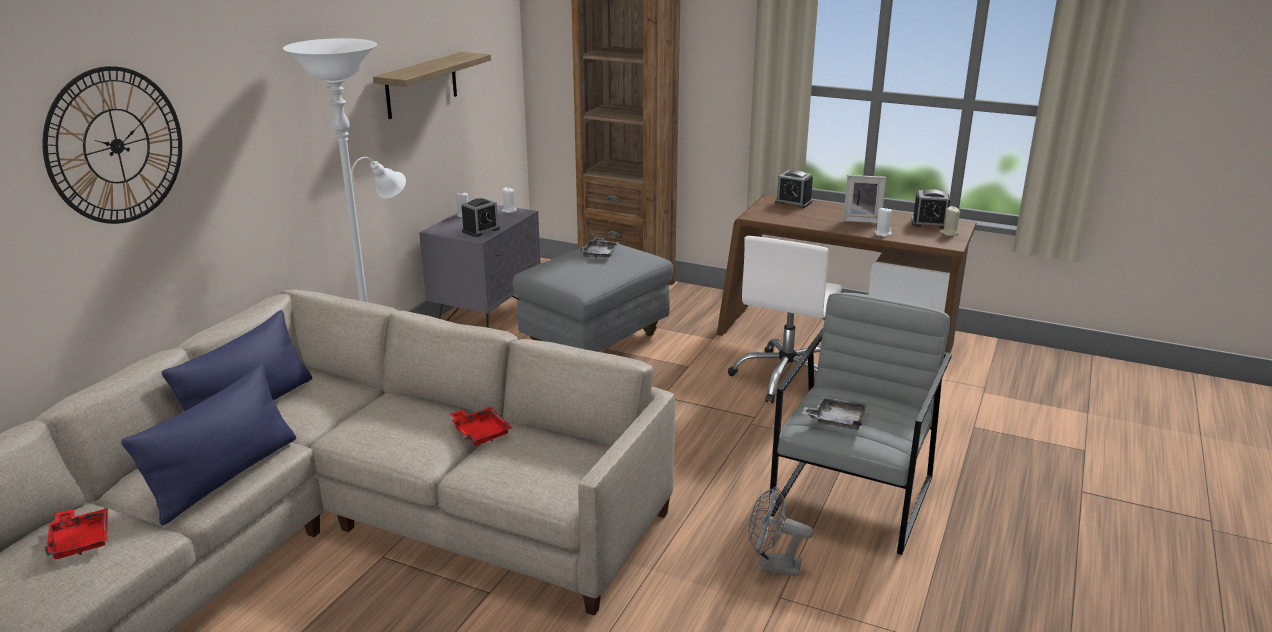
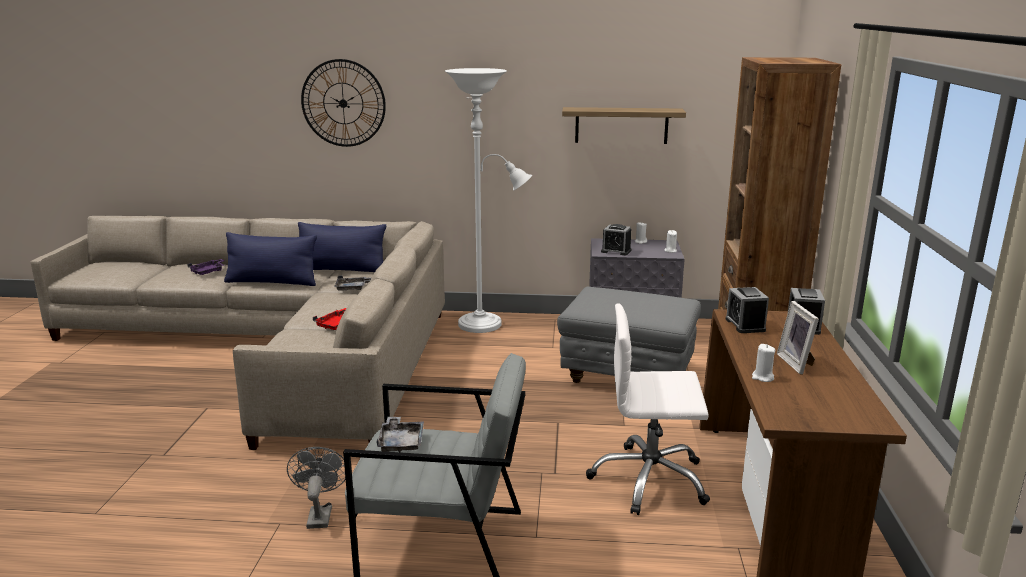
camera: 70 degrees right, 5 degrees down
red tray [45,508,108,560] -> purple tray [187,259,225,275]
grey tray [580,237,619,259] -> grey tray moved to [334,275,371,291]
alarm clock [912,189,950,229] -> alarm clock moved to [725,287,769,333]
beige candle [940,206,961,236] -> none

